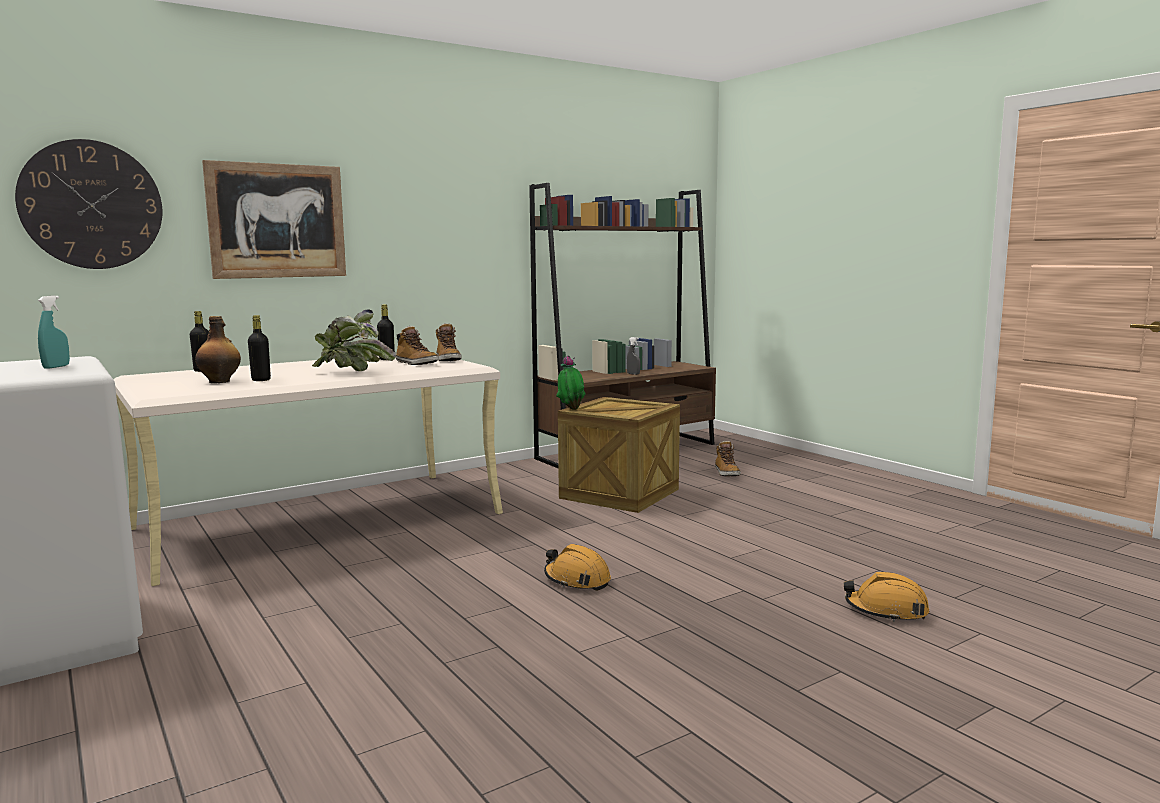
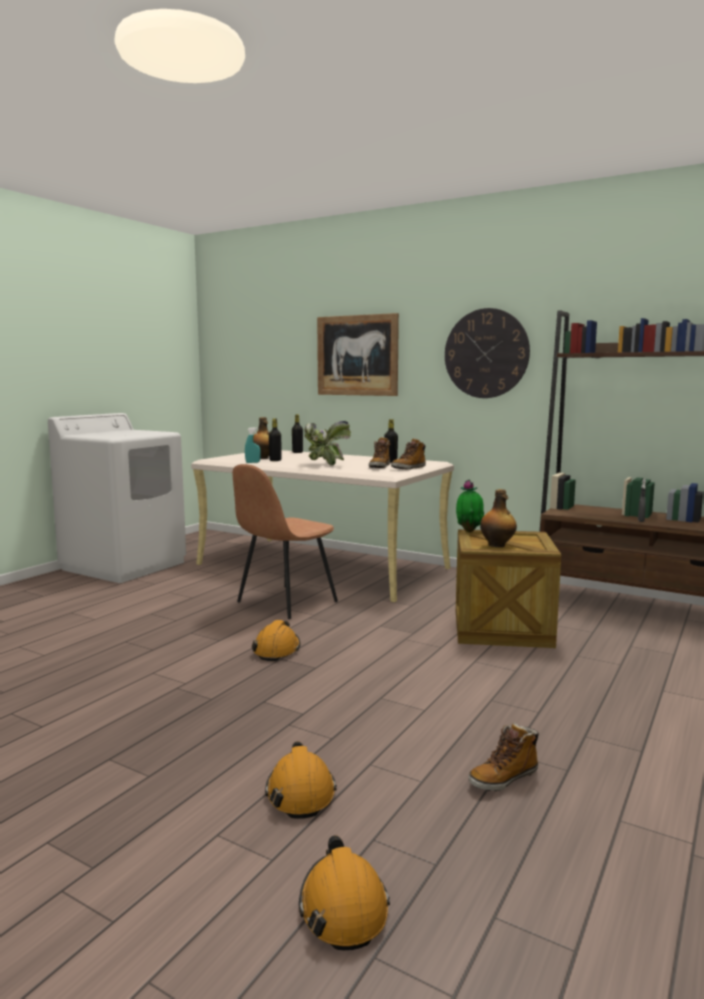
camera: 65 degrees right, 0 degrees up
wall clock [15,139,162,269] -> wall clock moved to [445,308,530,398]
turquoise spray bottle [38,295,70,369] -> turquoise spray bottle moved to [245,427,261,463]
boot [715,441,741,476] -> boot moved to [468,722,539,791]
none -> brown chair [232,464,338,619]
none -> orange hard hat [299,835,390,950]
none -> bottle [480,489,517,547]

